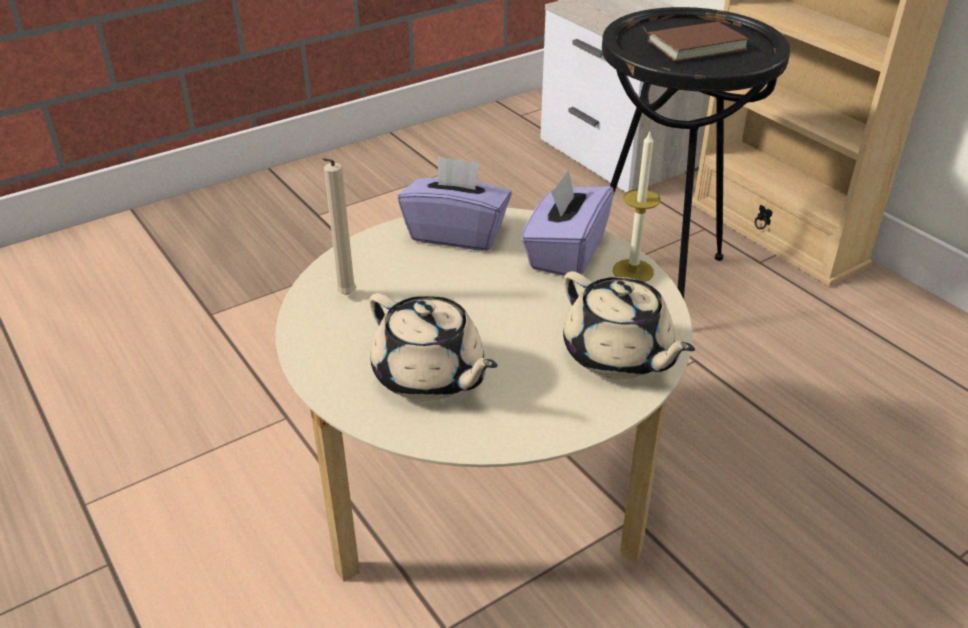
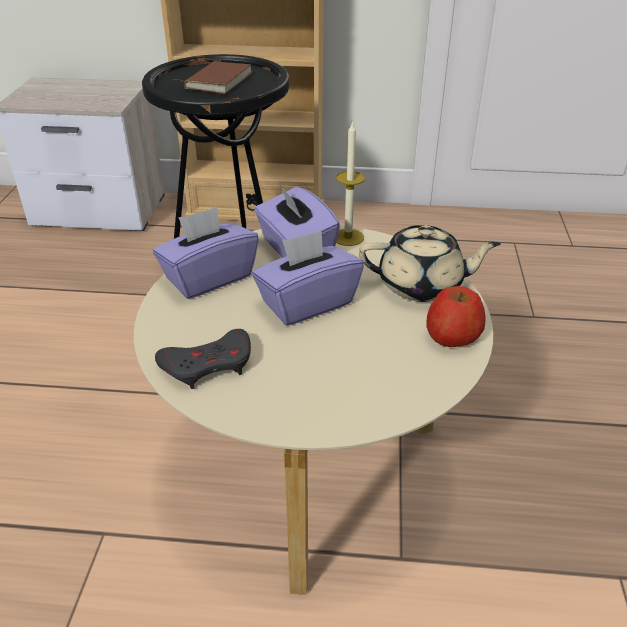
camera: 50 degrees left, 0 degrees up
beige candle [322,158,356,295] -> grey game controller [155,329,251,389]
beige teapot [369,293,498,401] -> none
none -> purple tissue box [252,230,364,326]
none -> apple [426,286,486,347]

